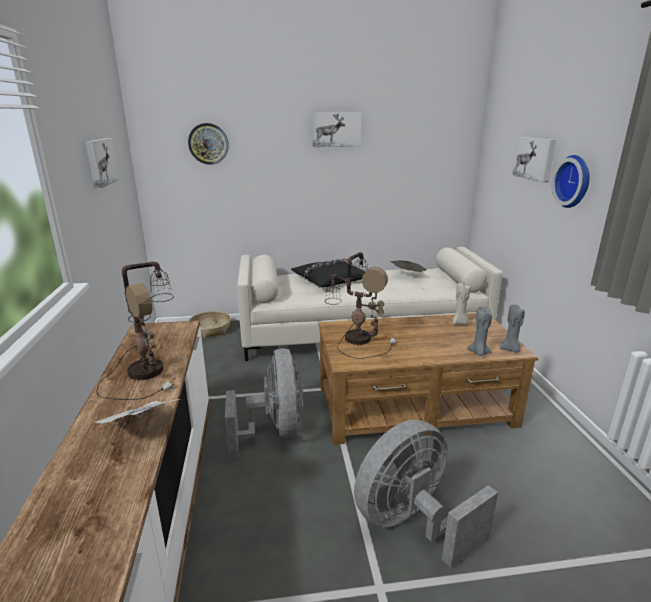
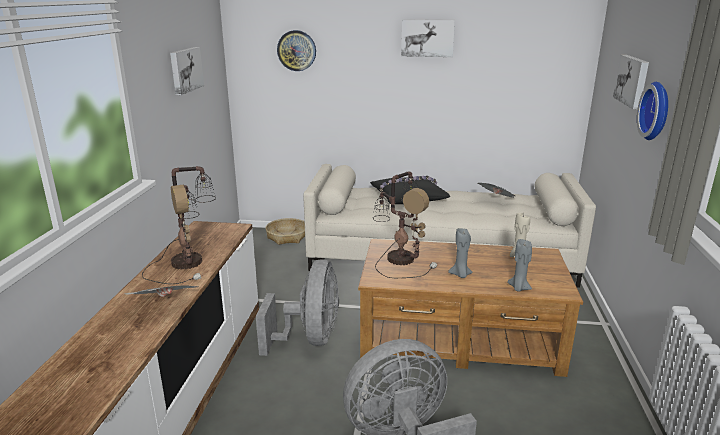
camera: 15 degrees right, 0 degrees up
grey candle [500,305,525,352] -> grey candle moved to [448,228,472,278]

